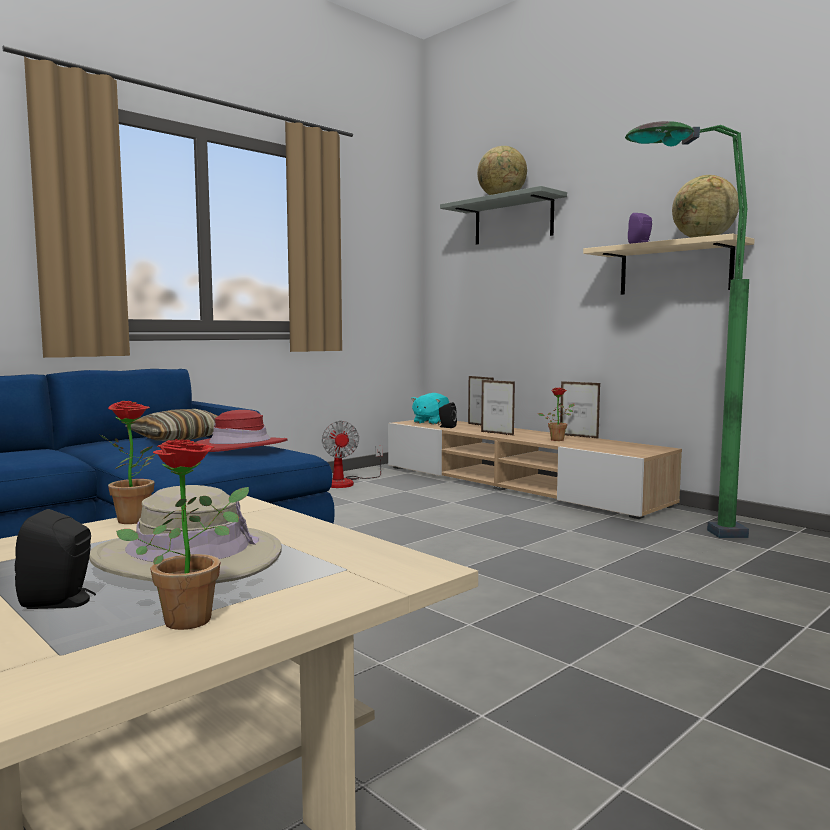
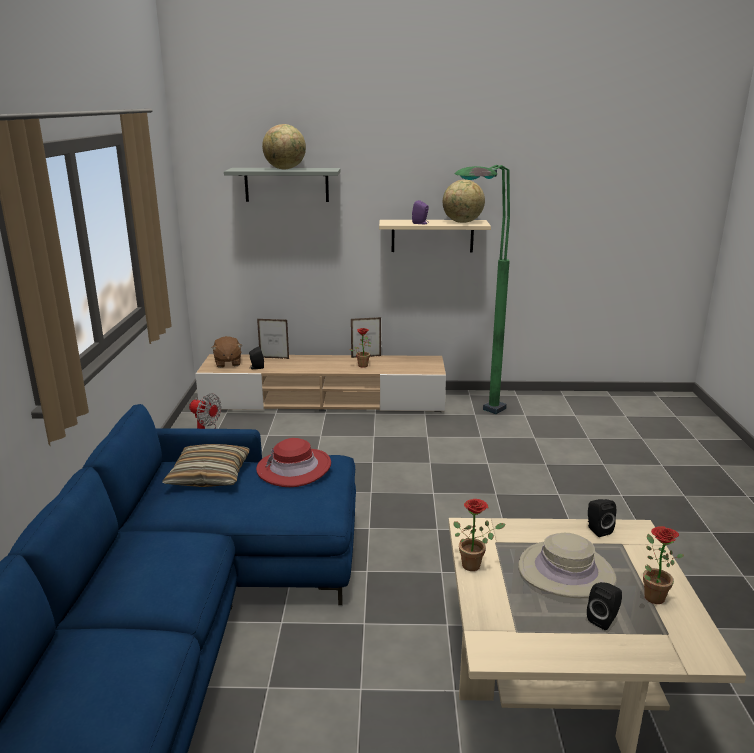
camera: 45 degrees left, 15 degrees up
turquoise plush toy [411,393,449,425] -> brown plush toy [212,336,242,368]
picture frame [481,380,515,436] -> none
none -> black speaker [588,499,616,537]

